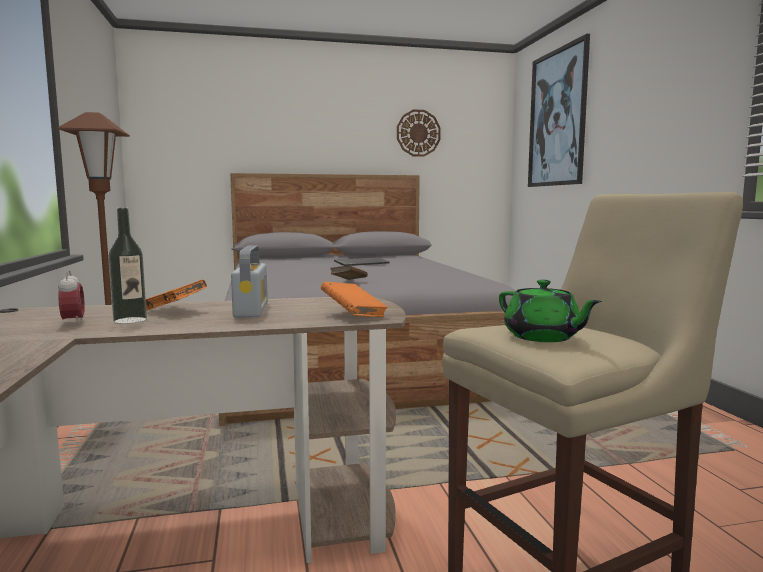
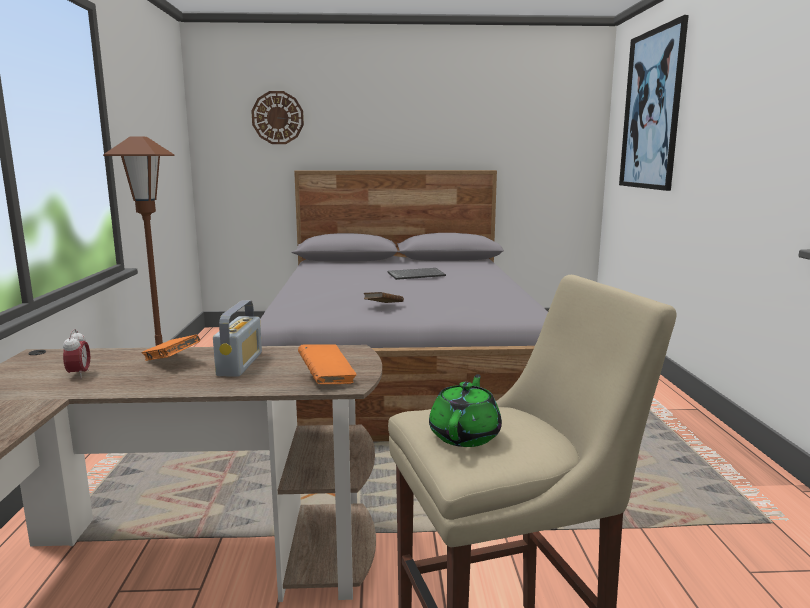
camera: 10 degrees right, 5 degrees up
bottle [109,208,147,324] -> none
wall clock [397,109,441,157] -> wall clock moved to [251,91,304,144]
green teapot [499,280,602,342] -> green teapot turned 135 degrees counterclockwise [429,374,502,447]

